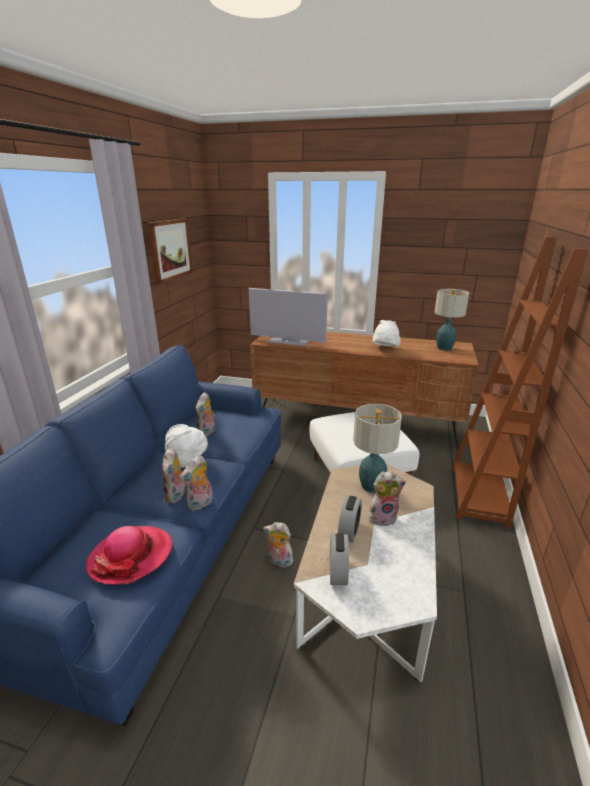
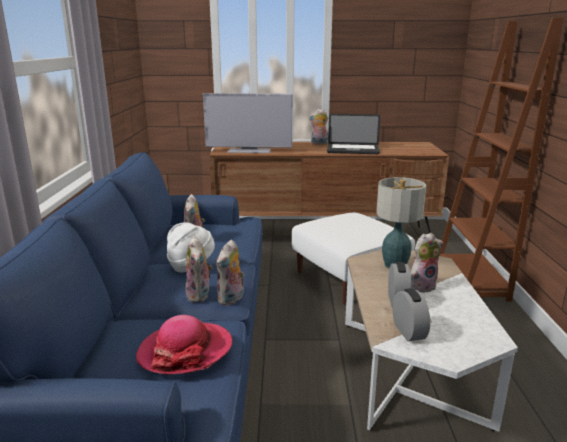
camera: 15 degrees left, 5 degrees down
picture [148,218,193,284] -> none
plush toy [263,522,293,567] -> plush toy moved to [309,109,329,145]
white hat [373,320,401,346] -> laptop [327,114,381,154]
table lamp [434,289,469,351] -> none

